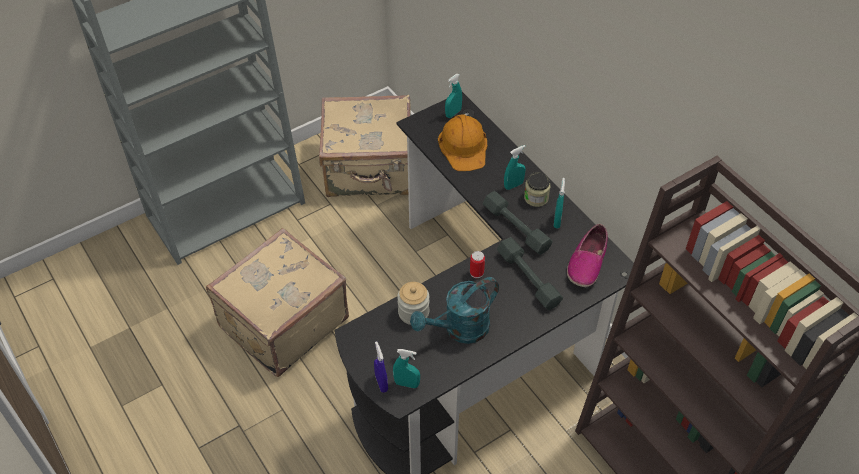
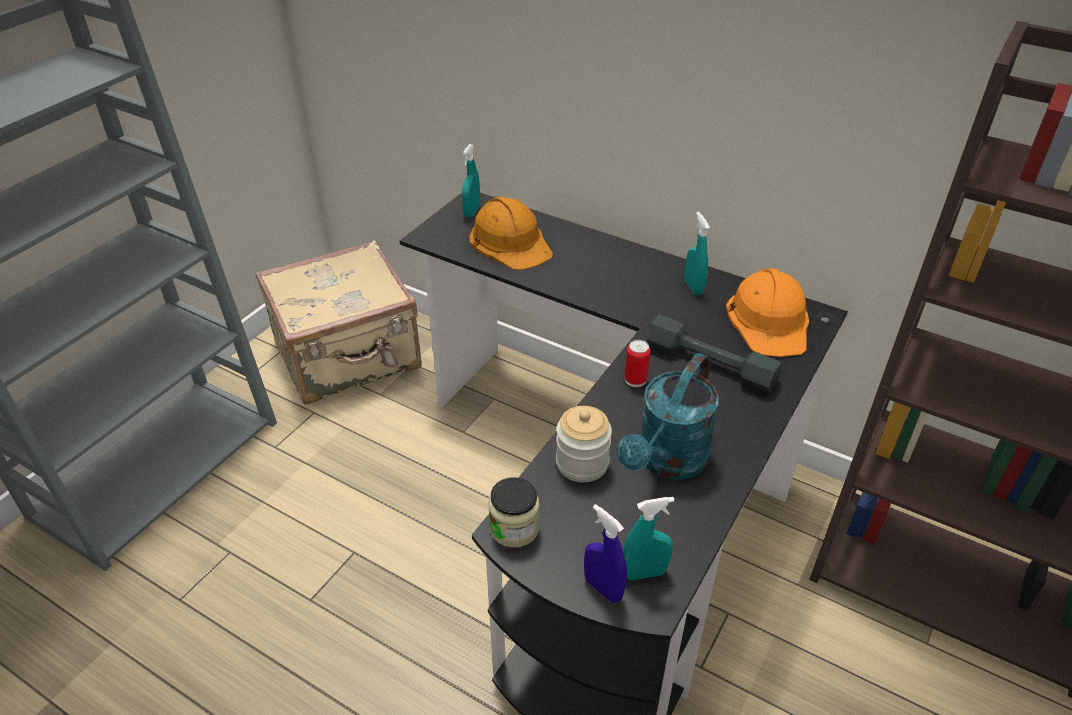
camera: 25 degrees left, 10 degrees down
beige suitcase [206,228,349,377] -> none
grey dumbbell [483,191,553,255] -> none
turquoise spray bottle [504,145,526,190] -> none
jar [524,172,551,207] -> jar moved to [489,477,539,548]
shoe [567,224,608,287] -> orange hard hat [726,268,809,357]

